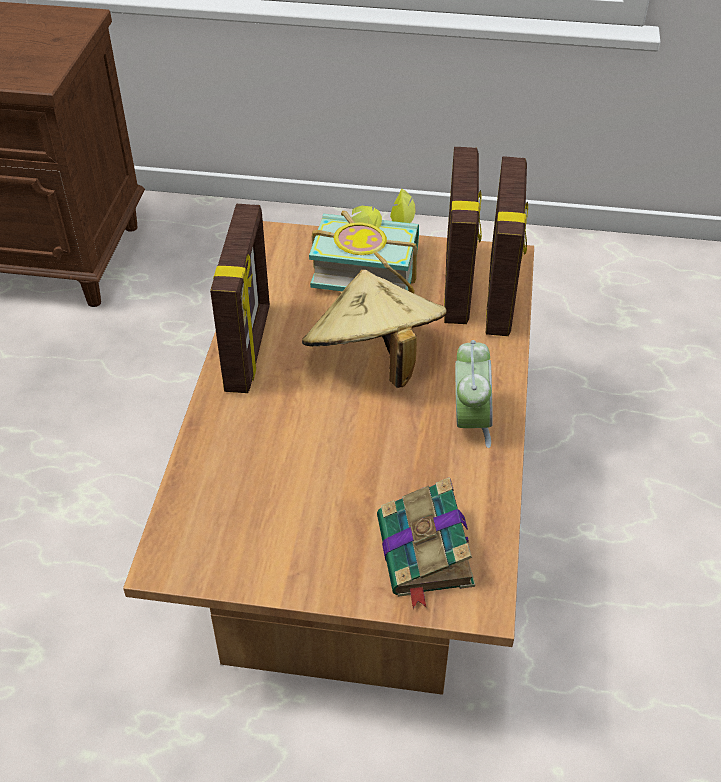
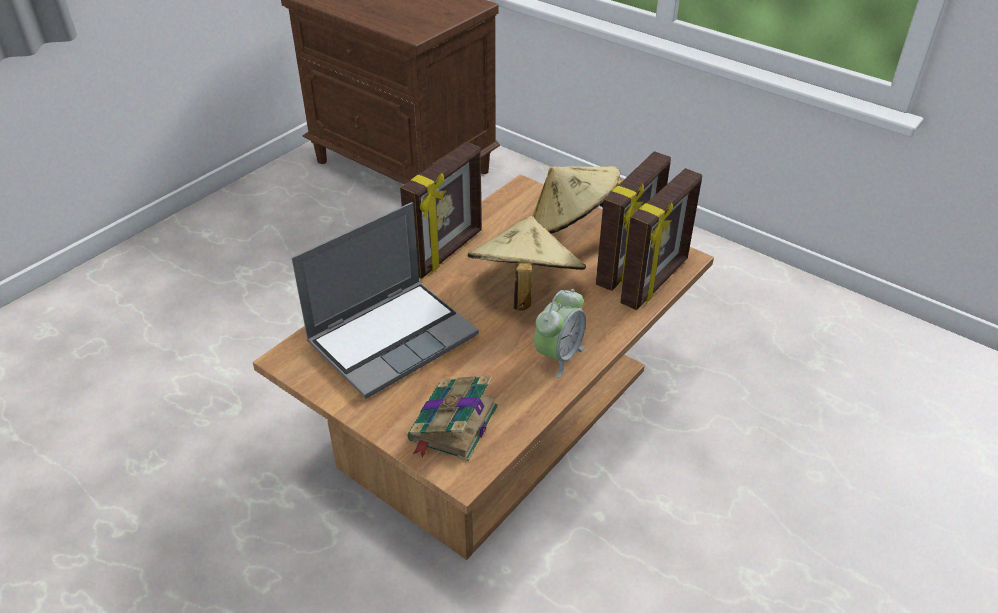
camera: 30 degrees right, 5 degrees down
book [309,189,419,293] -> beige hat [532,166,624,234]
none -> laptop [291,202,479,399]

